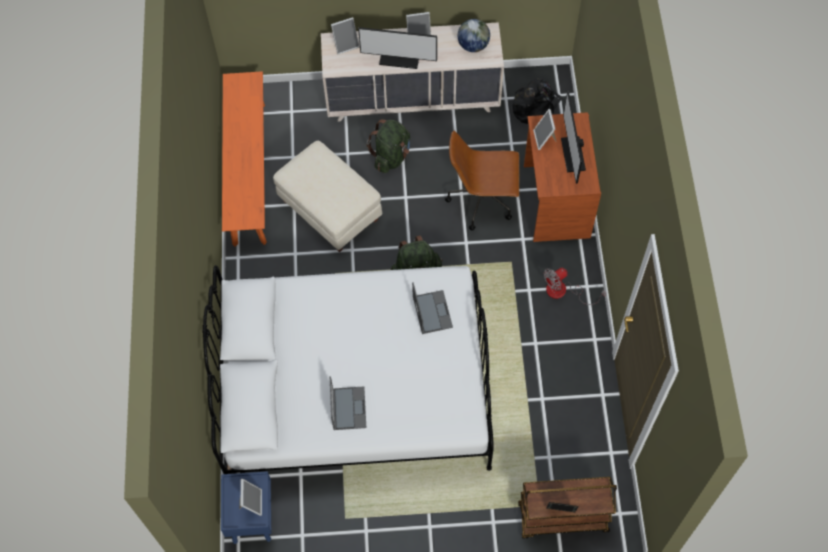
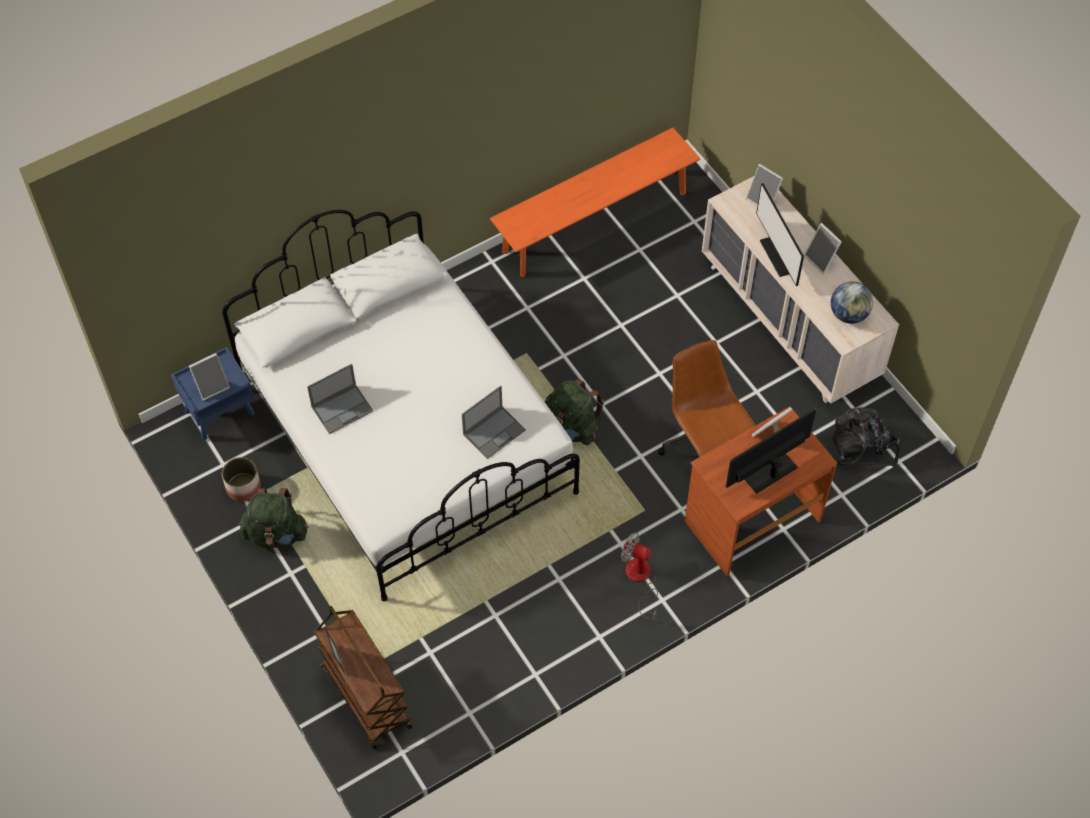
camera: 60 degrees right, 5 degrees down
beige ottoman [273,141,382,252] -> none
green backpack [366,119,410,173] -> green backpack moved to [239,488,308,548]
none -> planter [222,457,261,502]

